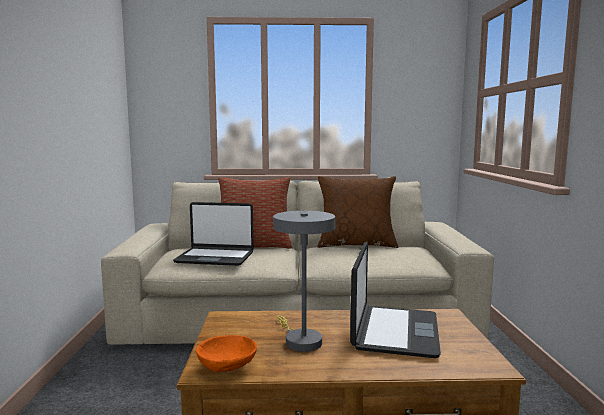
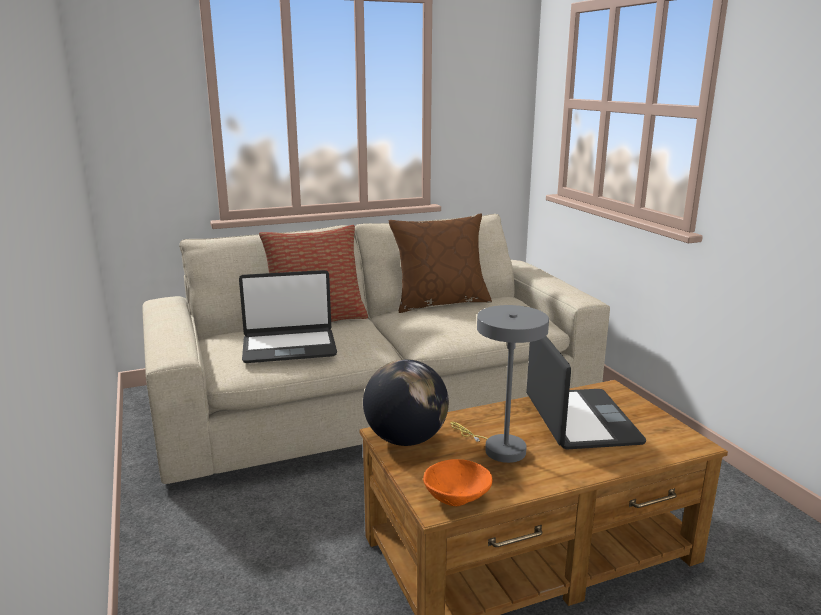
camera: 20 degrees left, 10 degrees up
none -> globe [363,359,449,446]

